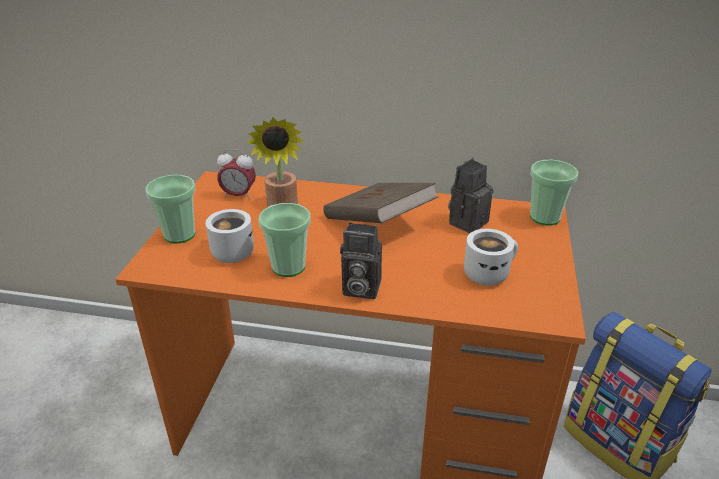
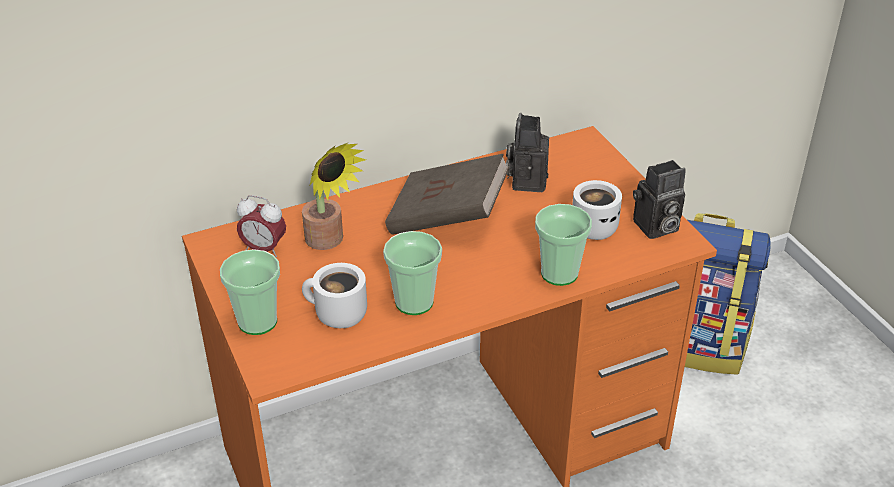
camera: 35 degrees left, 5 degrees up
alarm clock [217,149,256,200] -> alarm clock turned 45 degrees clockwise [237,195,286,257]
camera [340,223,382,299] -> camera moved to [633,160,686,239]
cup [530,160,578,226] -> cup moved to [535,204,592,286]

